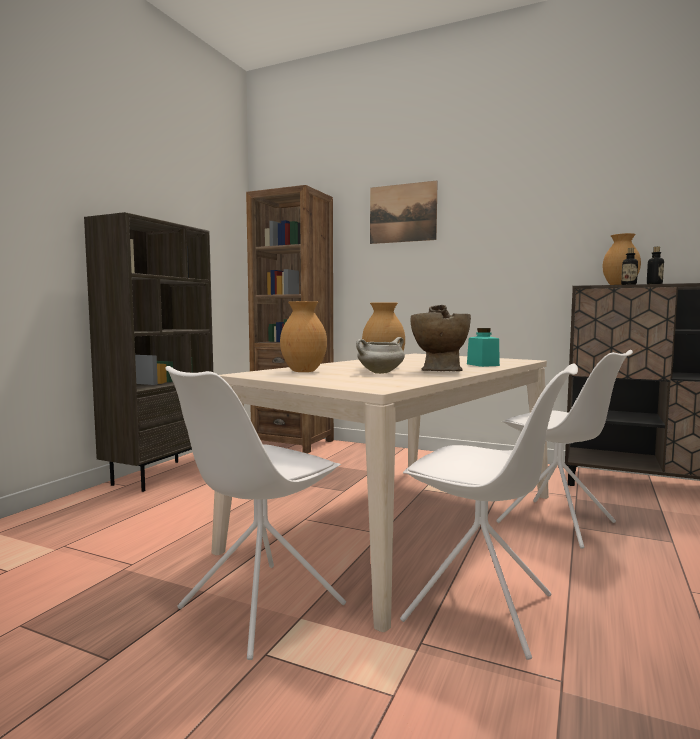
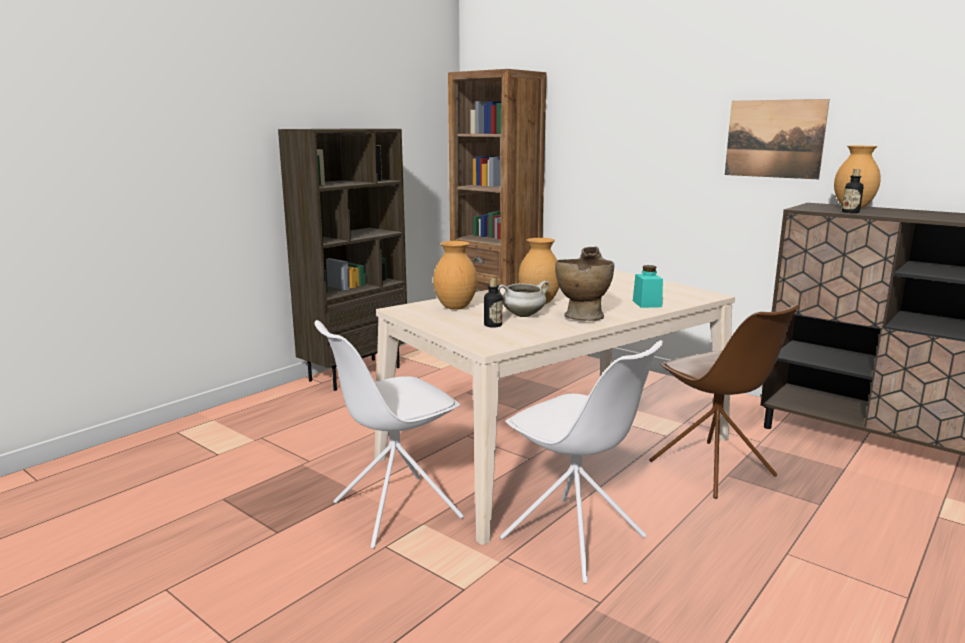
camera: 15 degrees right, 10 degrees up
picture [370,180,438,244] -> picture moved to [725,99,830,179]
white chair [496,350,633,549] -> brown chair [649,304,799,499]
bottle [647,247,664,284] -> bottle moved to [484,278,502,328]

